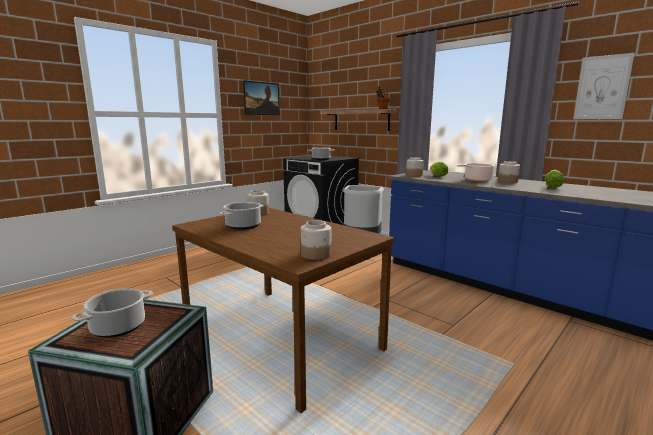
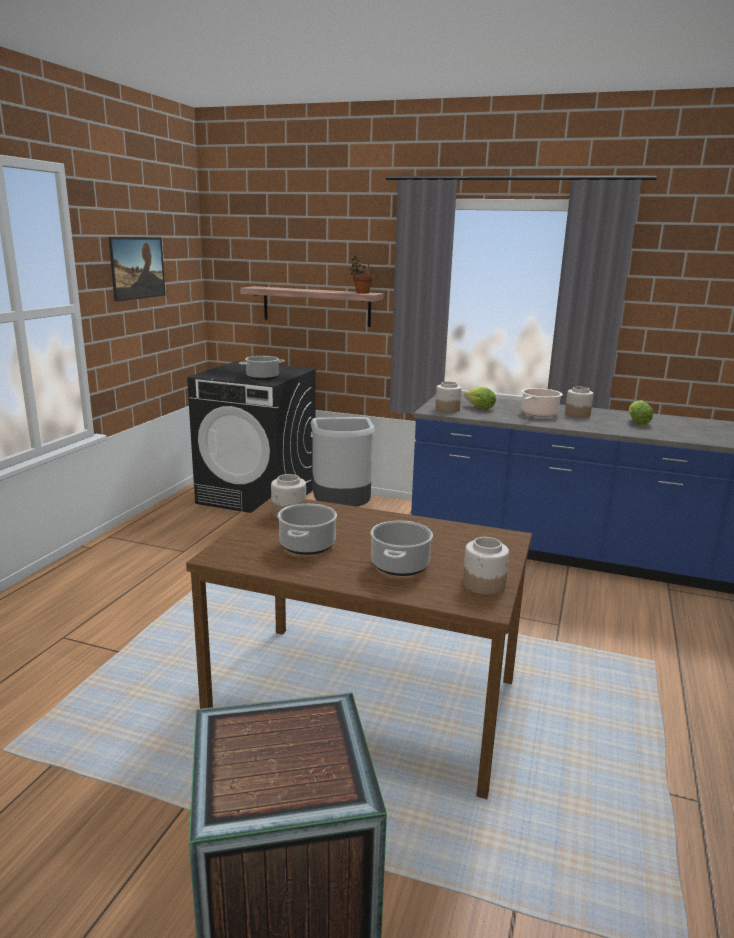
camera: 25 degrees left, 5 degrees up
cooking pot [72,288,153,338] -> cooking pot moved to [370,521,433,576]
picture [573,53,635,119] -> none

